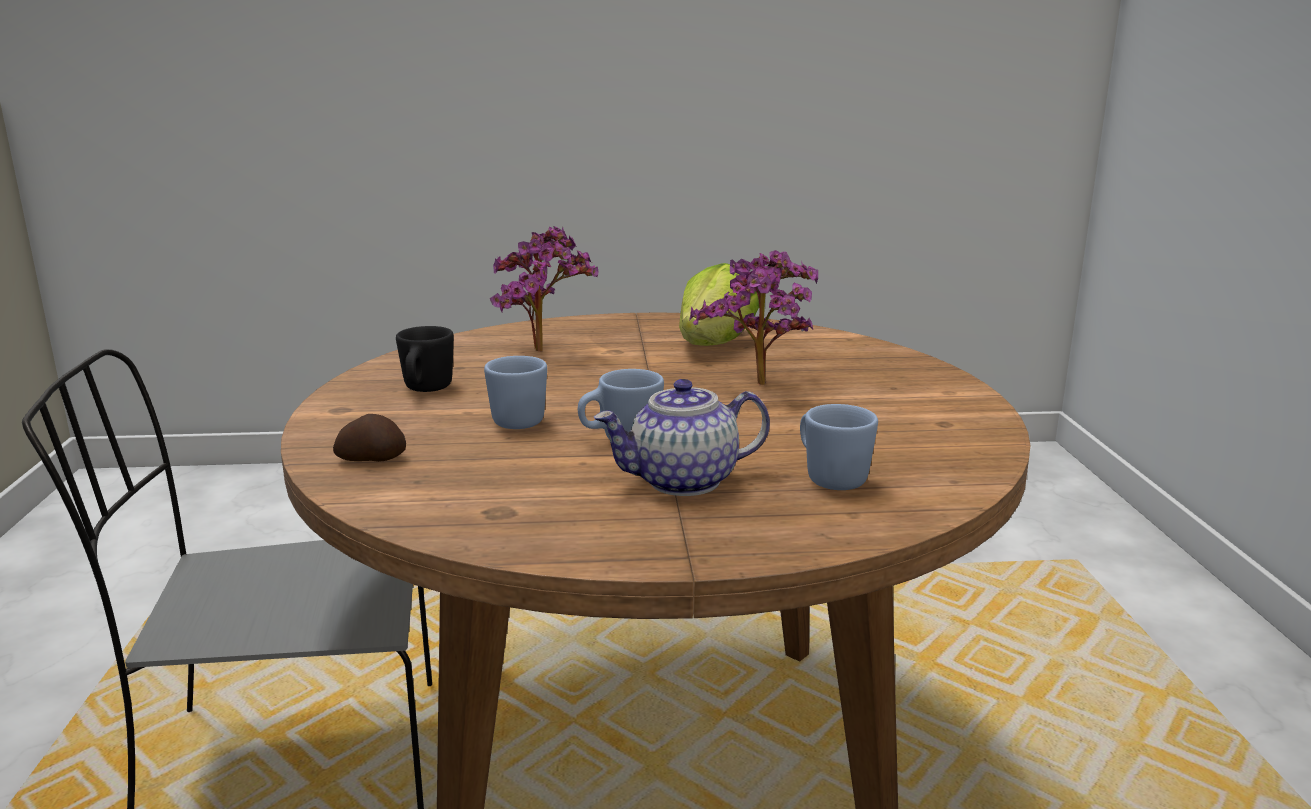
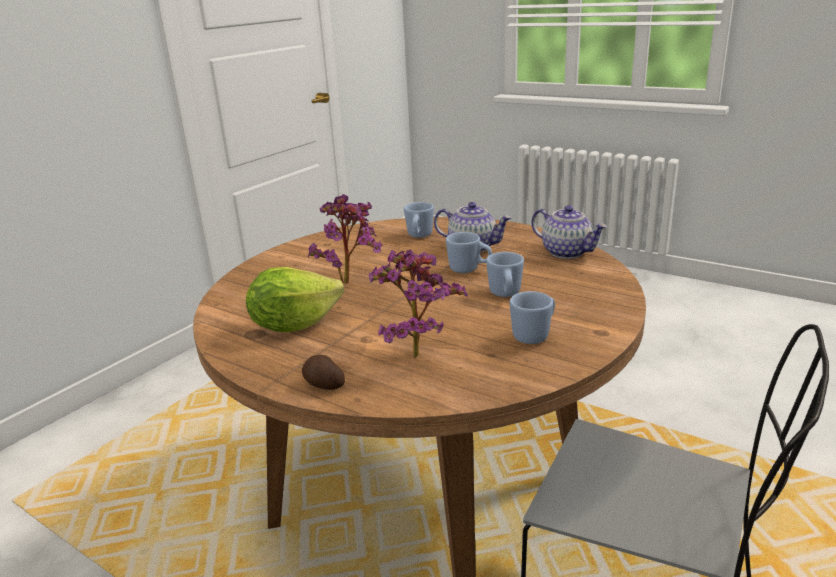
camera: 140 degrees left, 5 degrees up
potato [333,414,406,462] -> potato moved to [302,355,345,390]
black mug [396,326,454,392] -> blue mug [510,291,555,344]
none -> teapot [531,205,607,259]

